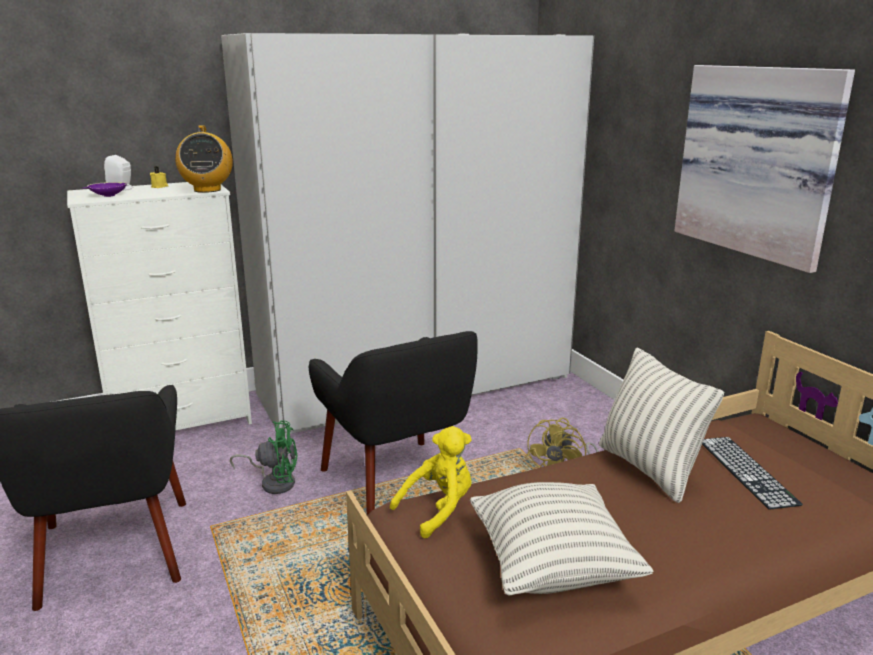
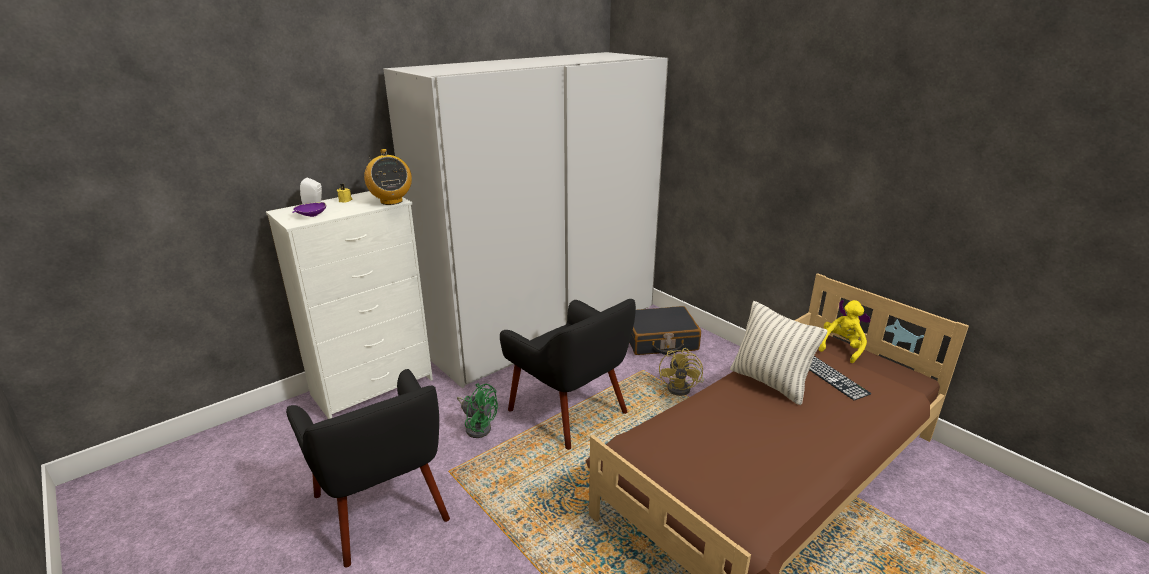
camera: 15 degrees left, 5 degrees up
green fan [230,420,298,494] -> green fan turned 45 degrees clockwise [457,384,498,438]
yellow plush toy [390,426,472,538] -> yellow plush toy moved to [819,300,867,363]
pillow [470,482,653,596] -> none
picture [674,65,855,273] -> none
none -> black suitcase [629,306,701,355]

